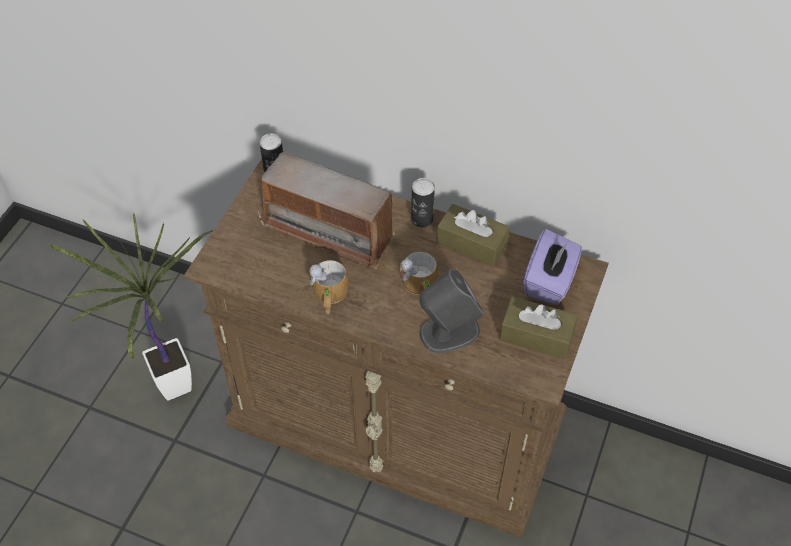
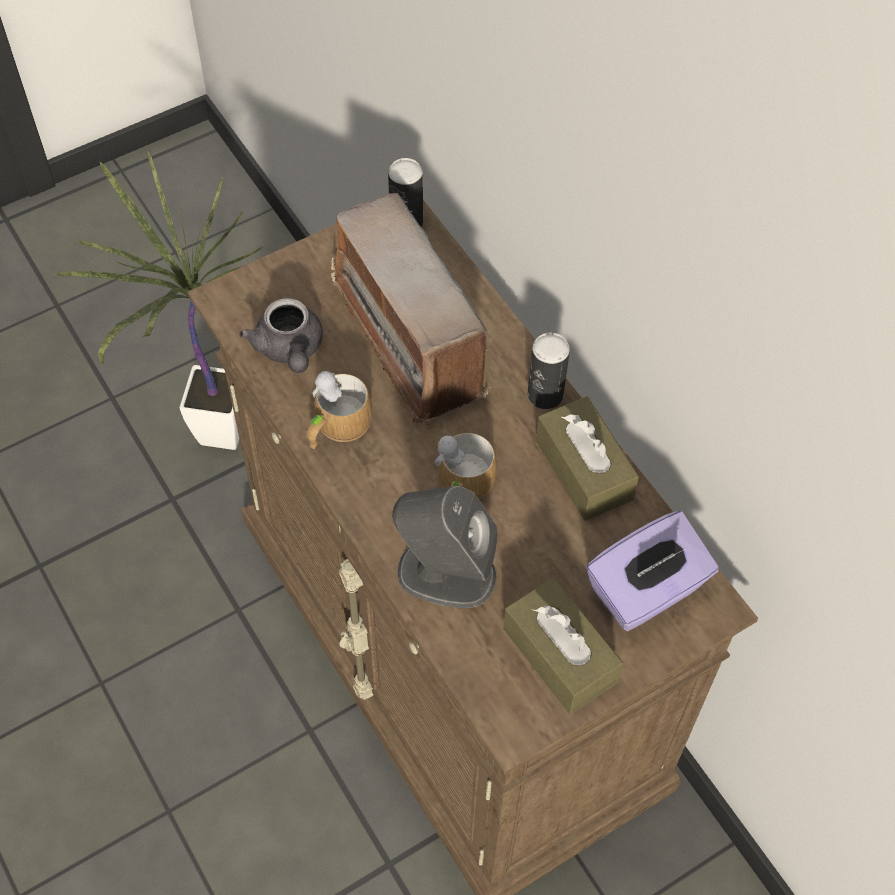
camera: 35 degrees right, 5 degrees up
none -> grey teapot [239,298,323,373]

